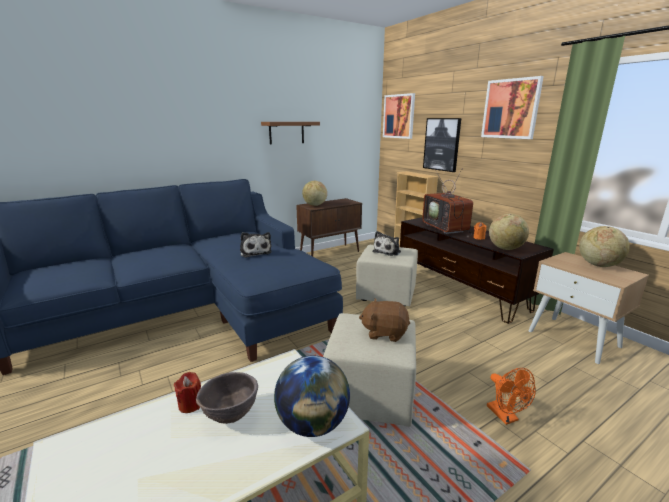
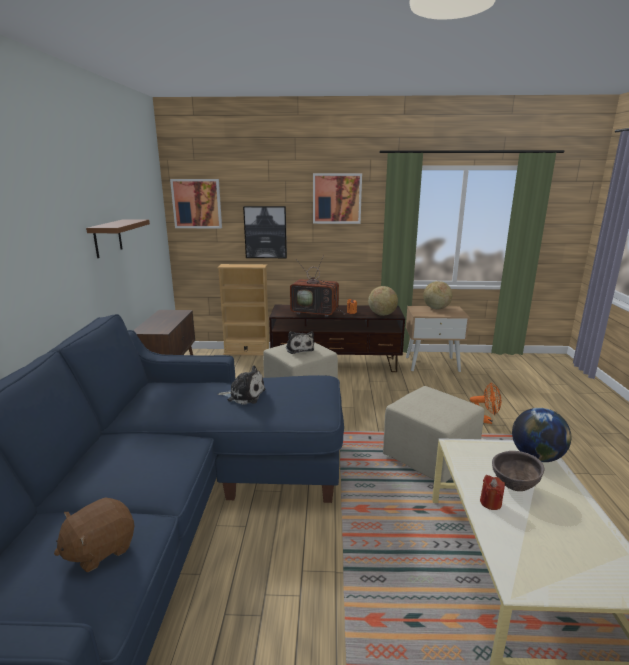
camera: 55 degrees left, 0 degrees up
globe [302,181,327,206] -> none
brown plush toy [359,298,410,342] -> brown plush toy moved to [54,497,135,572]

